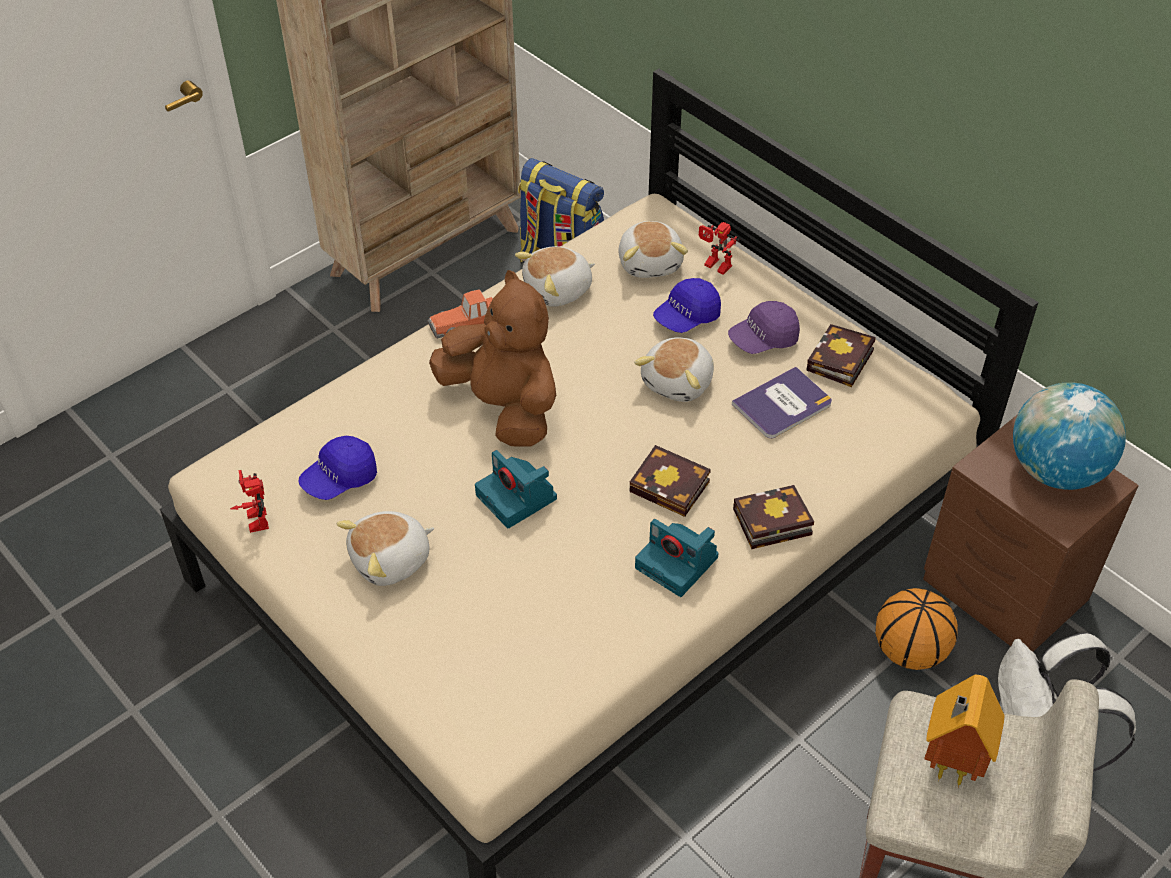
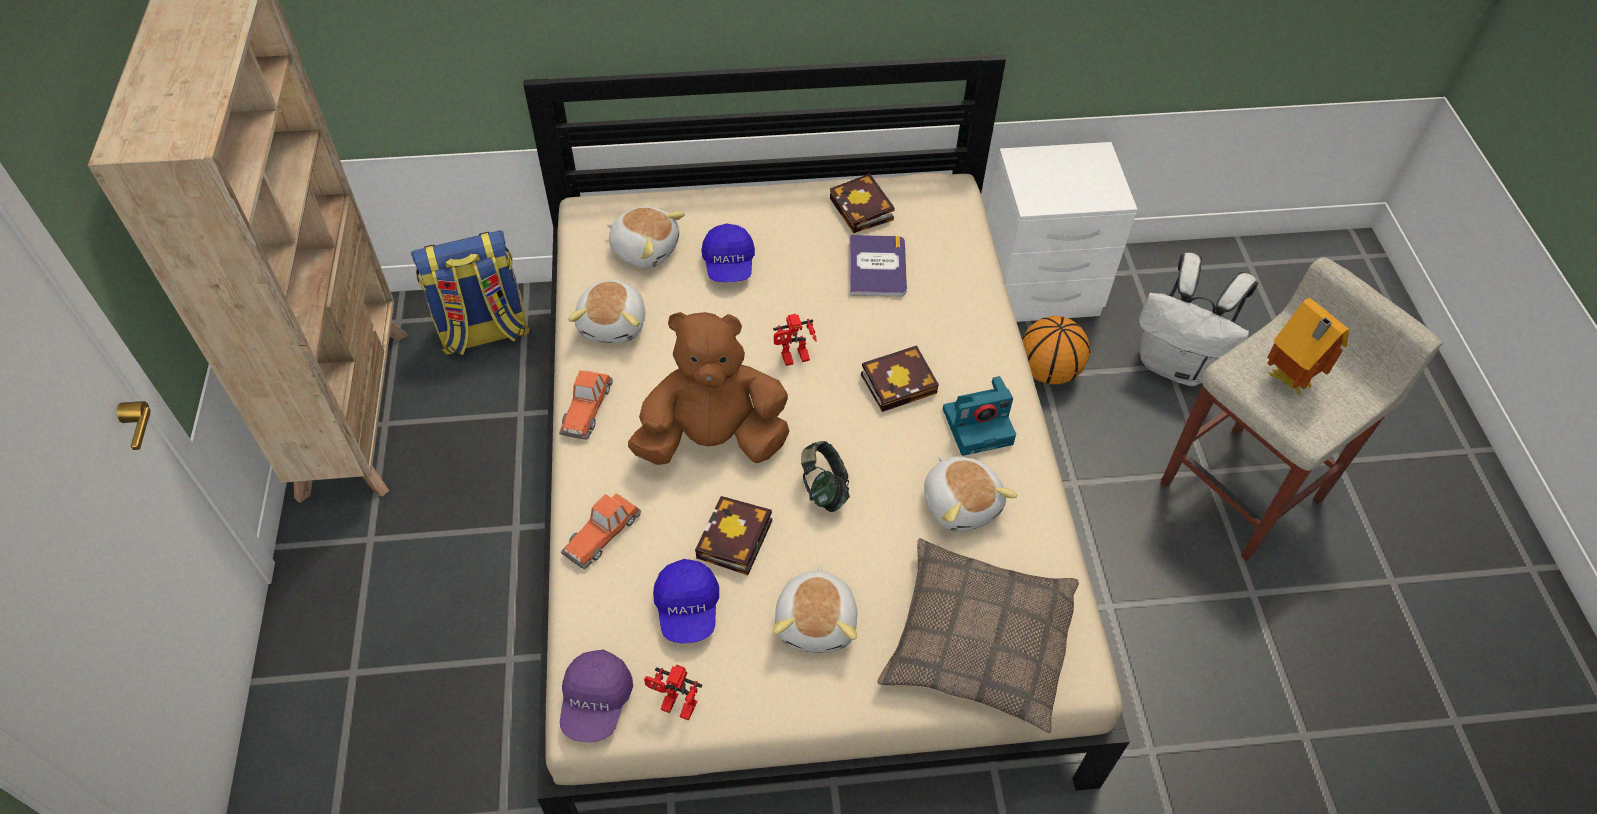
camera: 55 degrees left, 5 degrees up
camera [475,450,557,528] -> headphones [801,441,850,512]
plush toy [634,337,714,402] -> plush toy moved to [924,456,1017,532]
toy robot [699,222,740,275] -> toy robot moved to [773,314,817,366]
purple cap [728,301,800,354] -> purple cap moved to [560,650,633,742]
book [733,485,814,549] -> book moved to [695,496,772,575]
brown nightstand [923,414,1139,652] -> white nightstand [987,142,1137,322]
globe [1013,382,1126,490] -> none
none -> toy car [561,493,641,570]
none -> pillow [877,538,1079,734]

